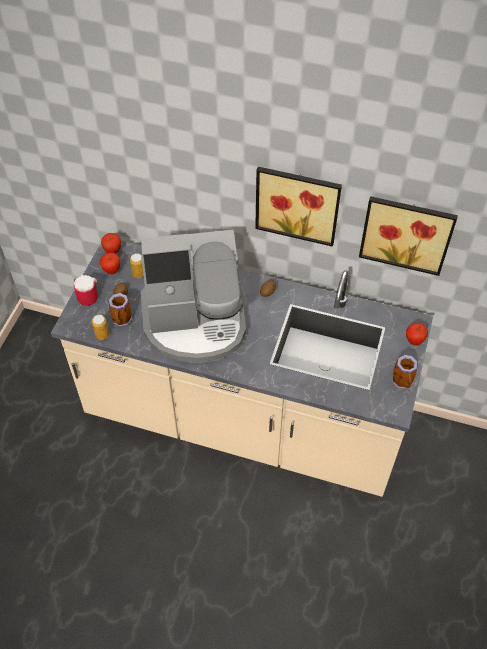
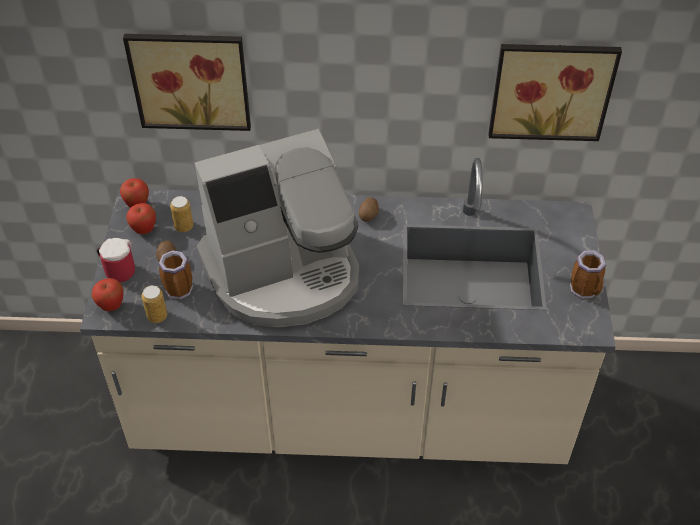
camera: 15 degrees left, 5 degrees down
picture [255,167,342,247] -> picture moved to [123,34,251,131]
apple [406,323,428,345] -> apple moved to [91,278,123,311]

